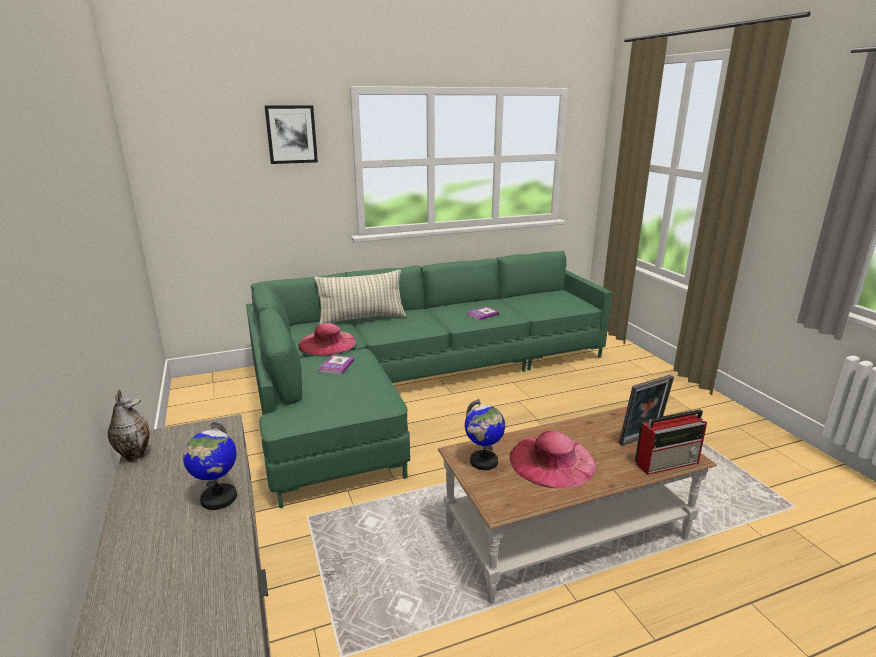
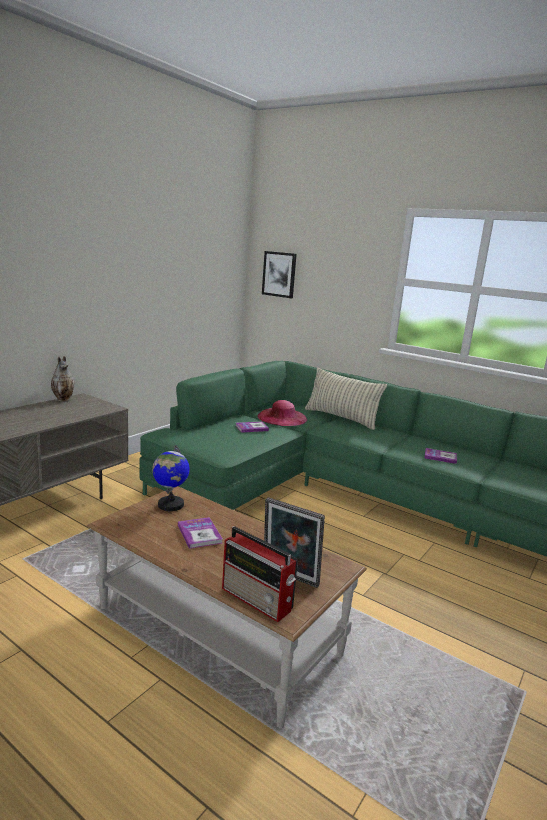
camera: 55 degrees right, 5 degrees down
globe [183,422,237,510] -> none
picture [264,105,318,164] -> picture moved to [262,251,297,298]
pink hat [510,431,596,489] -> book [178,517,223,549]

